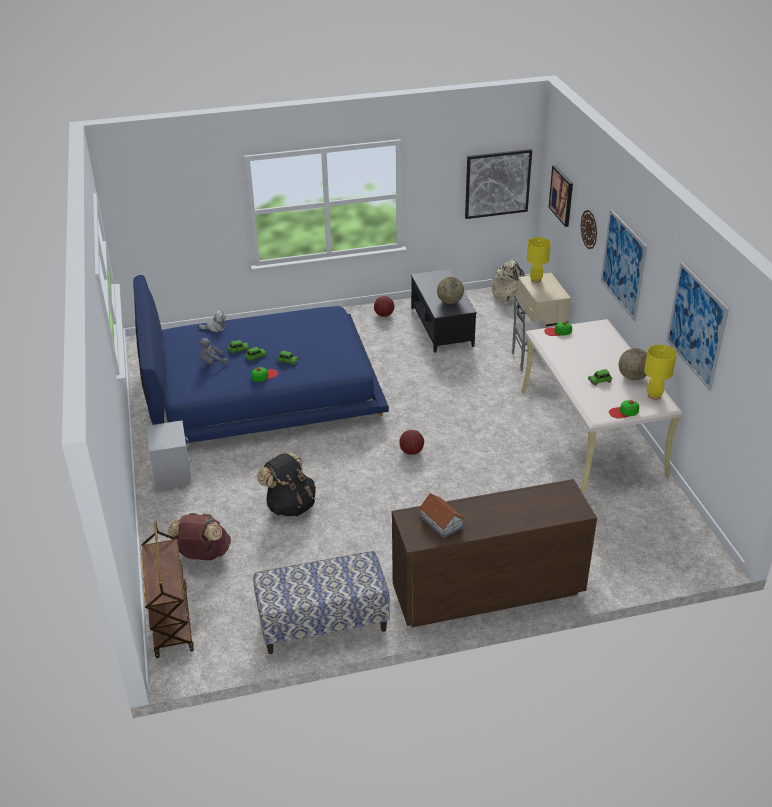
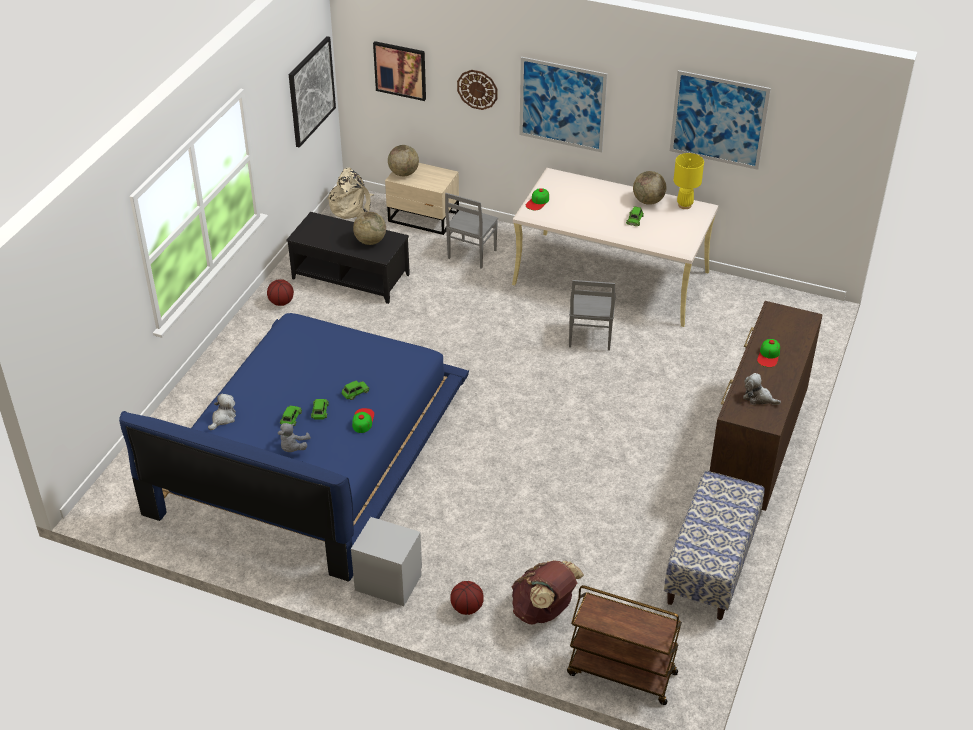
camera: 55 degrees left, 5 degrees up
black backpack [257,452,316,516] -> none
basketball [399,430,424,455] -> basketball moved to [450,581,484,615]
toy house [419,493,465,538] -> plush toy [743,373,781,405]
yellow table lamp [527,237,551,283] -> globe [388,145,419,176]
cap [609,400,639,419] -> cap moved to [757,339,780,367]
none -> grey chair [569,280,616,351]

